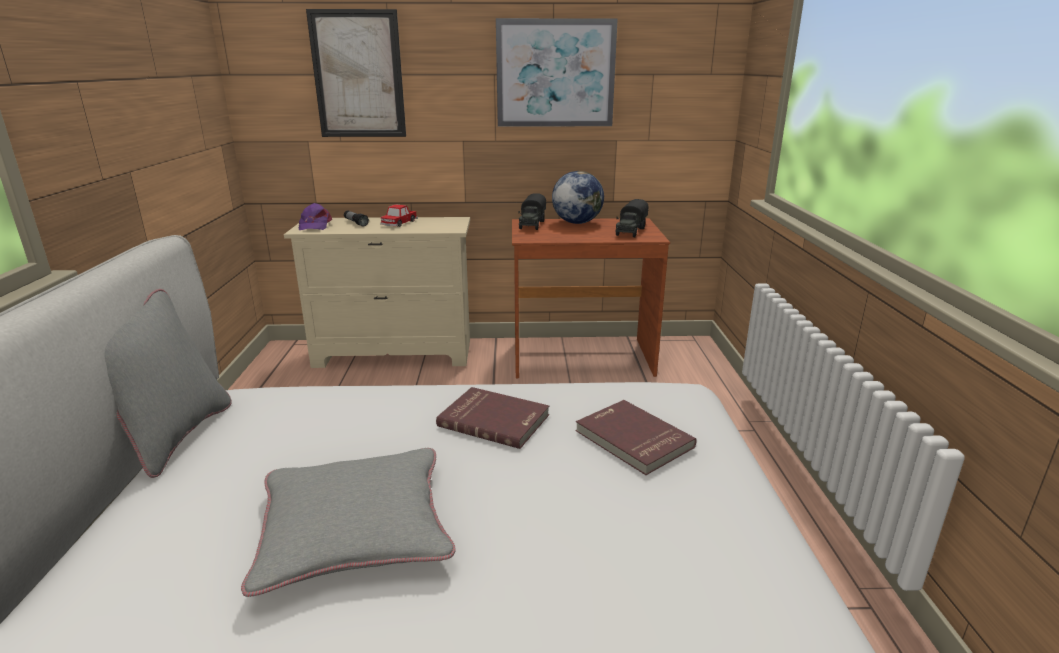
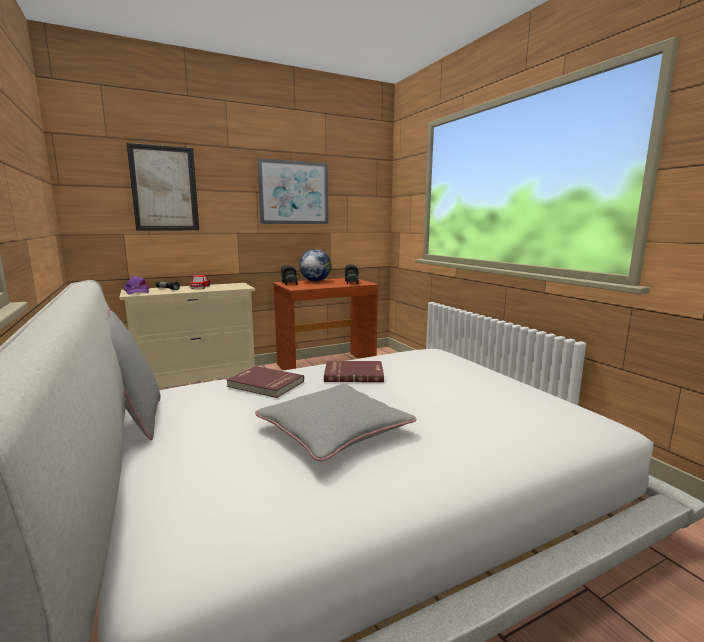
camera: 25 degrees left, 10 degrees down
red book [576,400,697,475] -> red book moved to [226,366,304,398]

